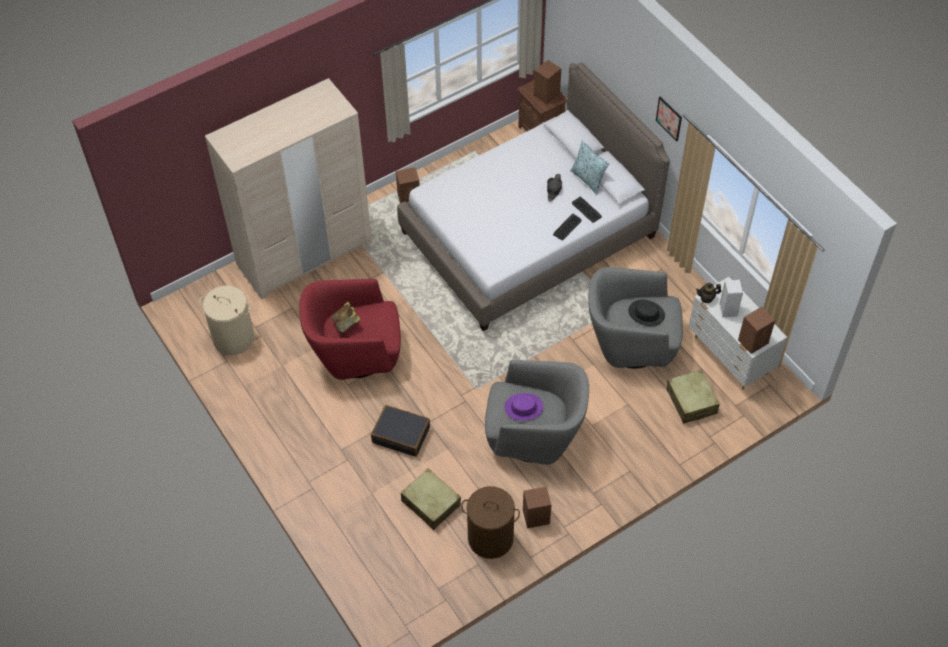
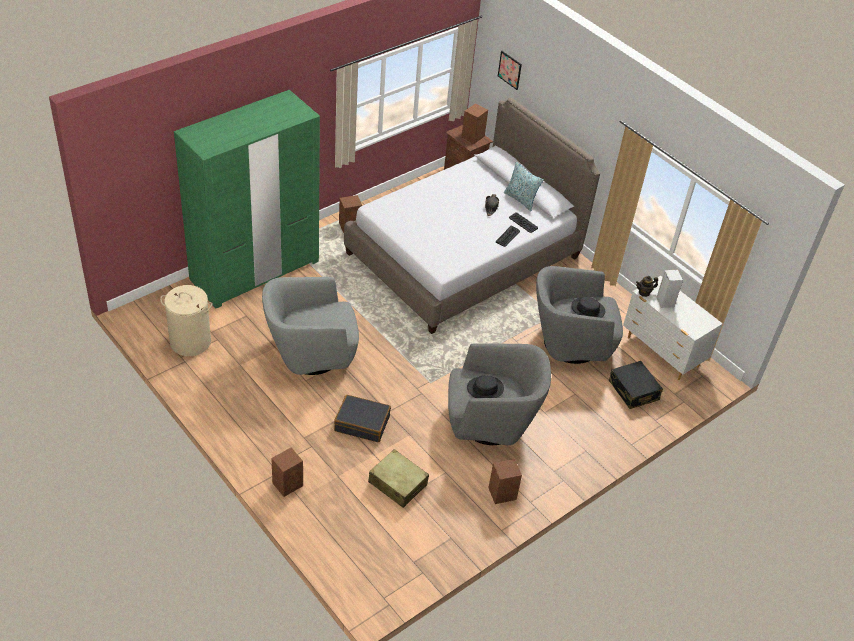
camera: 10 degrees left, 10 degrees down
beige wardrobe [205,78,372,299] -> green wardrobe [174,90,320,308]
red armchair [299,279,401,380] -> grey armchair [262,277,359,375]
book [332,302,361,332] -> none
brown laundry basket [461,486,520,559] -> none
purple hat [505,393,543,421] -> black hat [467,375,504,398]
picture [656,96,682,141] -> picture moved to [498,51,522,90]
beige suitcase [666,369,720,424] -> black suitcase [609,361,663,409]
brown speaker [738,307,775,354] -> brown speaker moved to [271,448,303,497]

